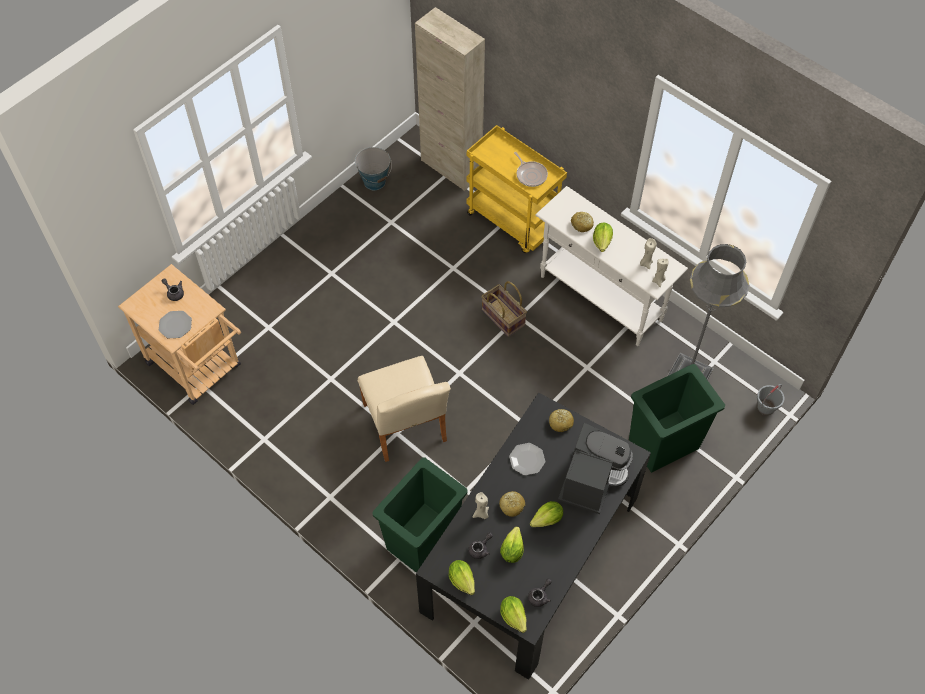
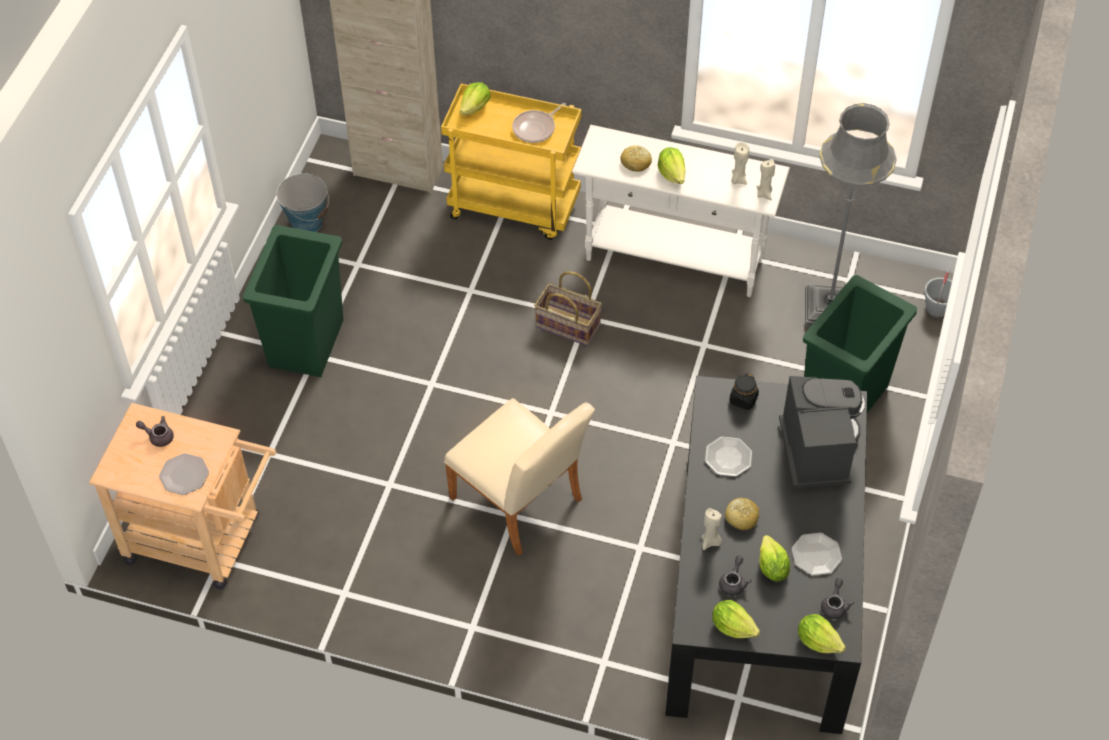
camera: 25 degrees left, 5 degrees down
green trash can [372,457,468,572] -> green trash can moved to [243,225,343,377]
frying pan [514,152,548,187] -> frying pan turned 105 degrees clockwise [512,103,566,143]
lettuce [530,501,563,527] -> lettuce moved to [460,82,490,115]
bread [549,409,574,432] -> black jar [729,373,759,410]
none -> plate [792,533,842,576]

